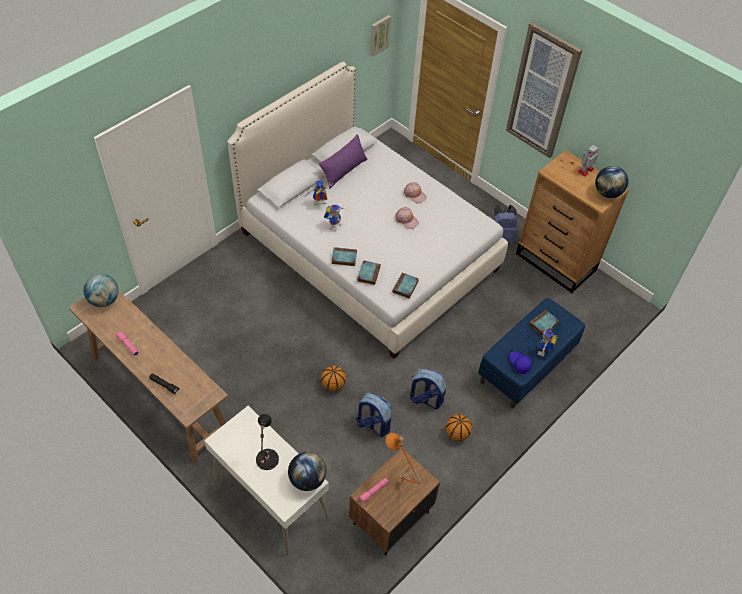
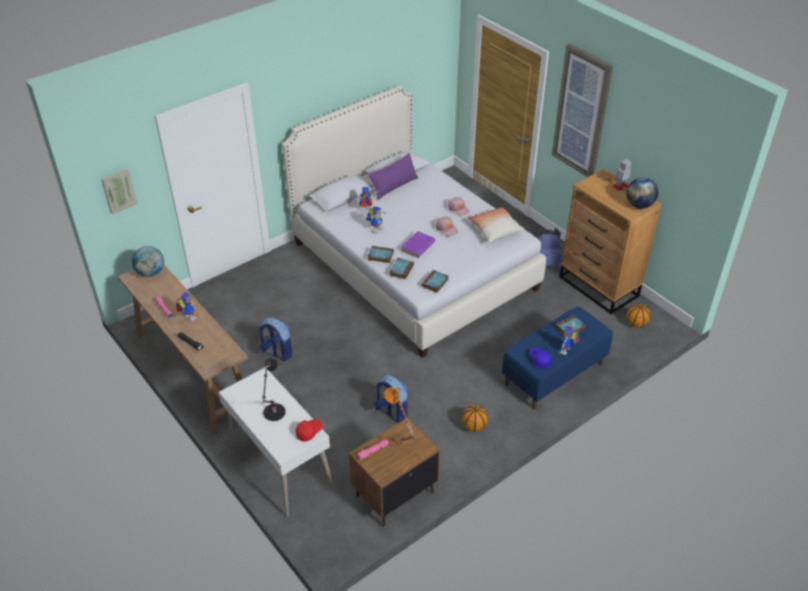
camera: 10 degrees right, 10 degrees down
globe [288,452,326,491] -> red cap [296,419,323,442]
basketball [321,365,346,391] -> basketball moved to [627,304,651,328]
picture [370,15,391,57] -> picture moved to [101,169,137,214]
backpack [410,369,446,409] -> backpack moved to [259,318,292,361]
none -> toy robot [176,292,197,322]
none -> purple book [401,231,436,258]
none -> pillow [468,207,524,242]

